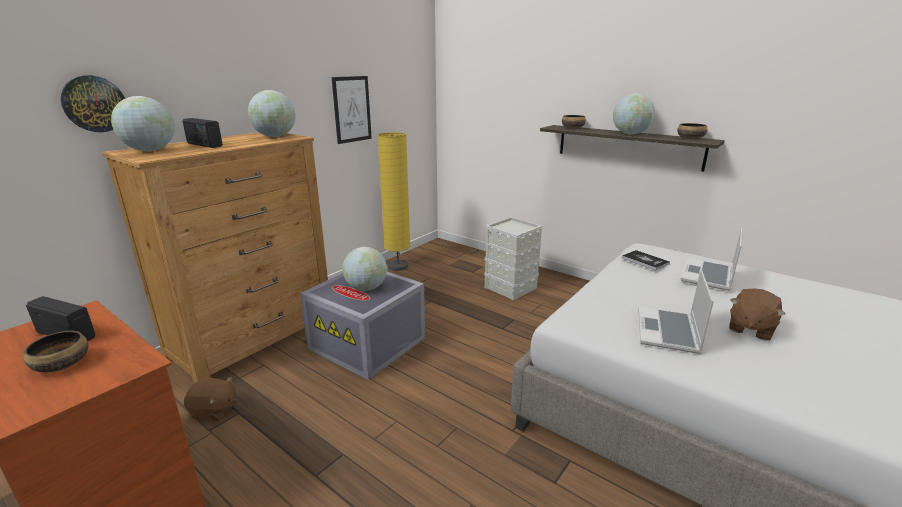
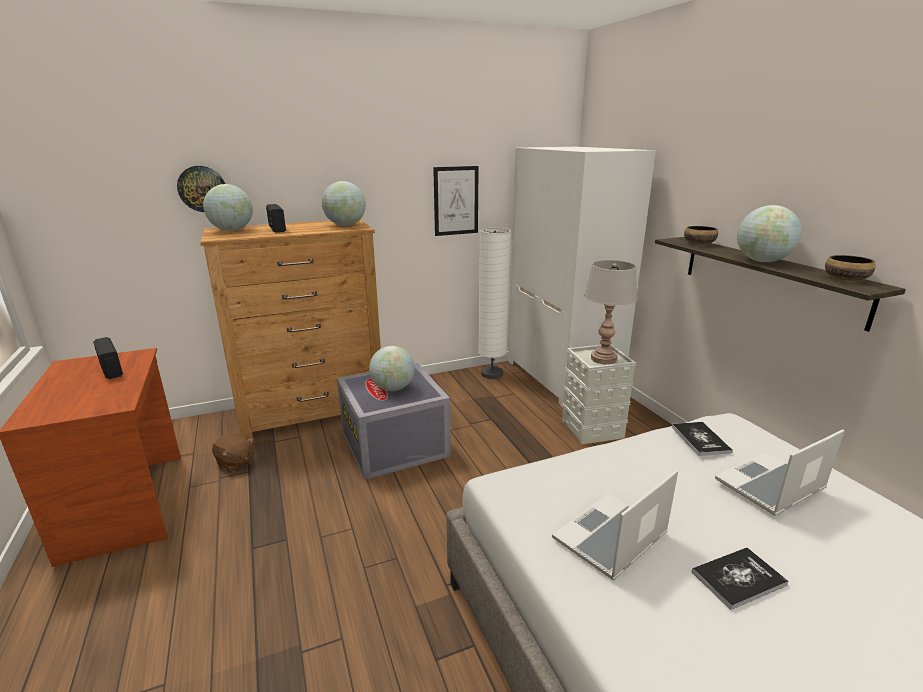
camera: 30 degrees right, 0 degrees up
bowl [23,331,88,372] -> none
yellow floor lamp [378,132,410,271] -> white floor lamp [478,228,511,379]
brown plush toy [729,289,785,341] -> book [692,548,789,610]
none -> white wardrobe [508,147,656,407]
none -> grey table lamp [584,260,638,364]

